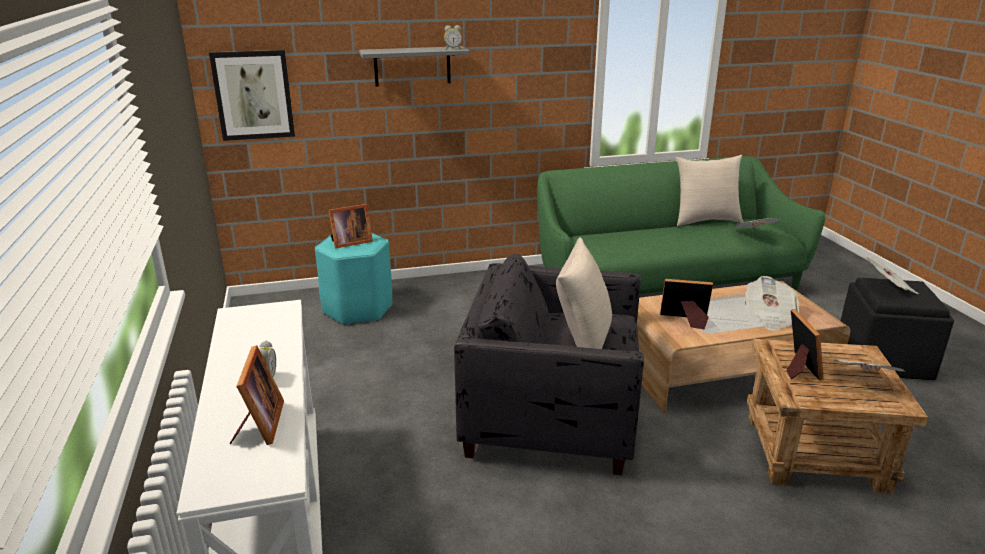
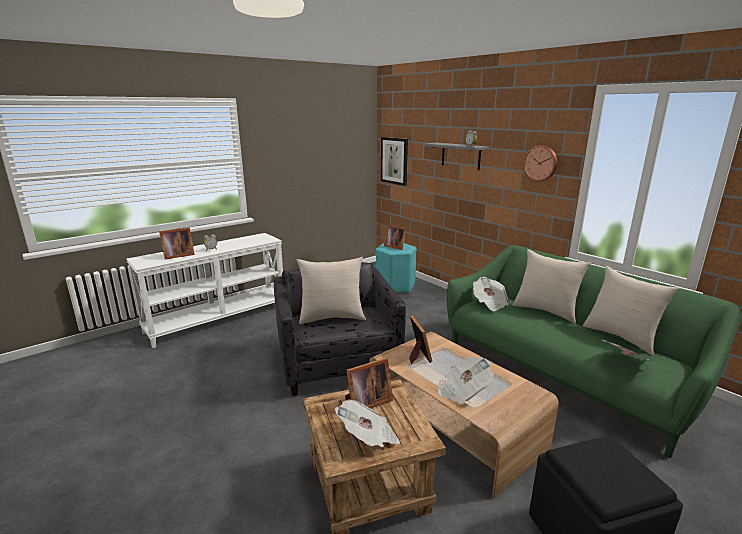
camera: 65 degrees right, 5 degrees down
newspaper [864,256,919,294] -> newspaper moved to [473,277,509,311]
none -> beige pillow [513,249,592,323]
none -> wall clock [523,145,557,181]

